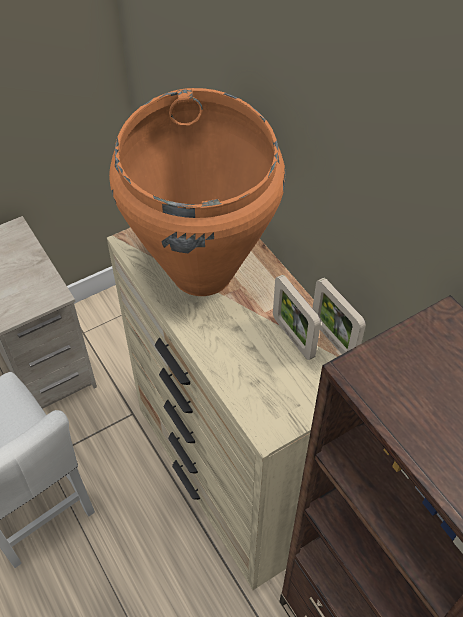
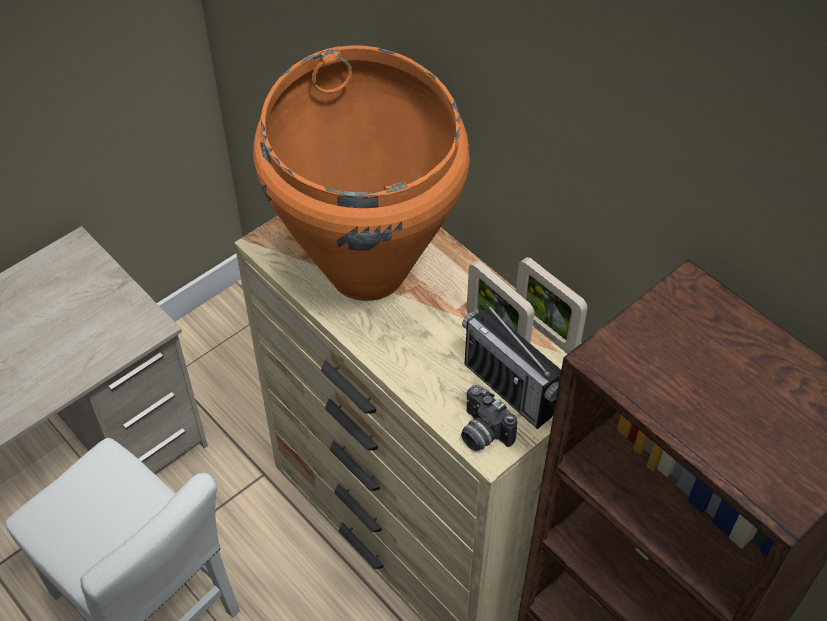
camera: 10 degrees left, 0 degrees up
none -> camera [461,385,517,451]
none -> radio [462,301,561,429]

